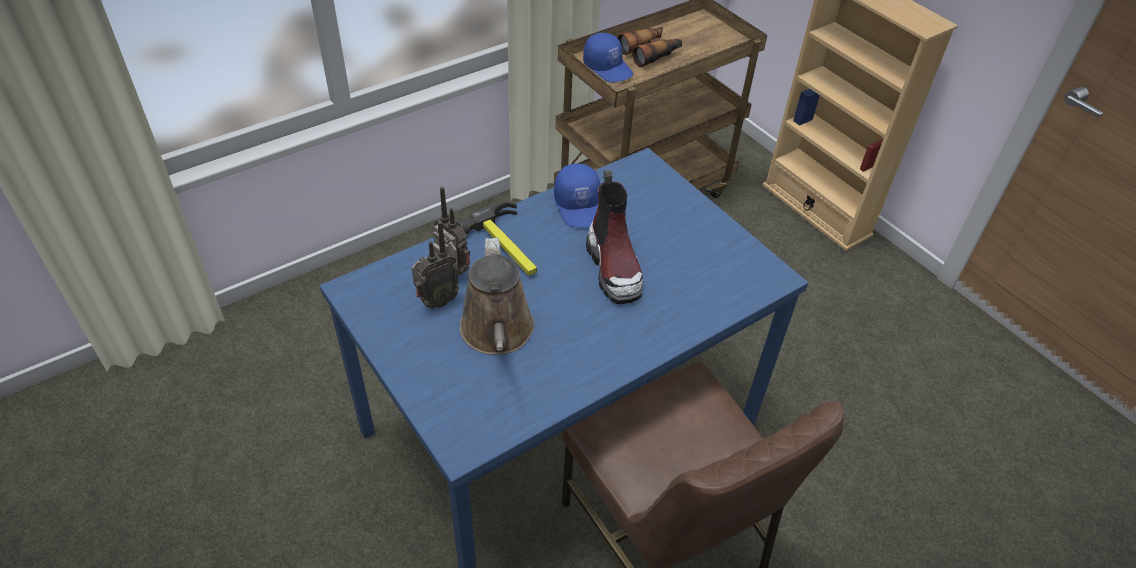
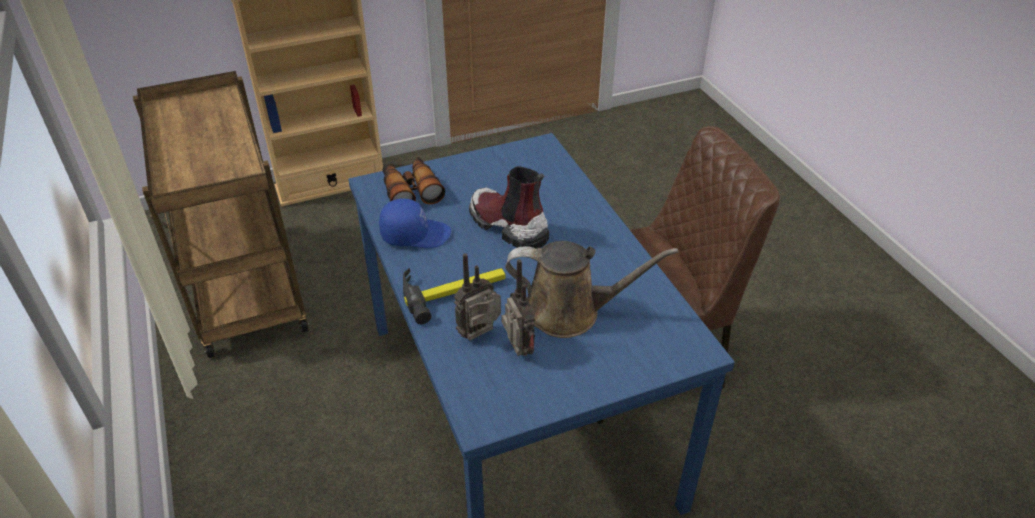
camera: 75 degrees left, 5 degrees down
blue cap [583,33,633,82] -> none
boot [586,170,643,304] -> boot turned 135 degrees counterclockwise [469,167,549,249]
binoculars [617,27,682,67] -> binoculars moved to [383,157,445,204]

